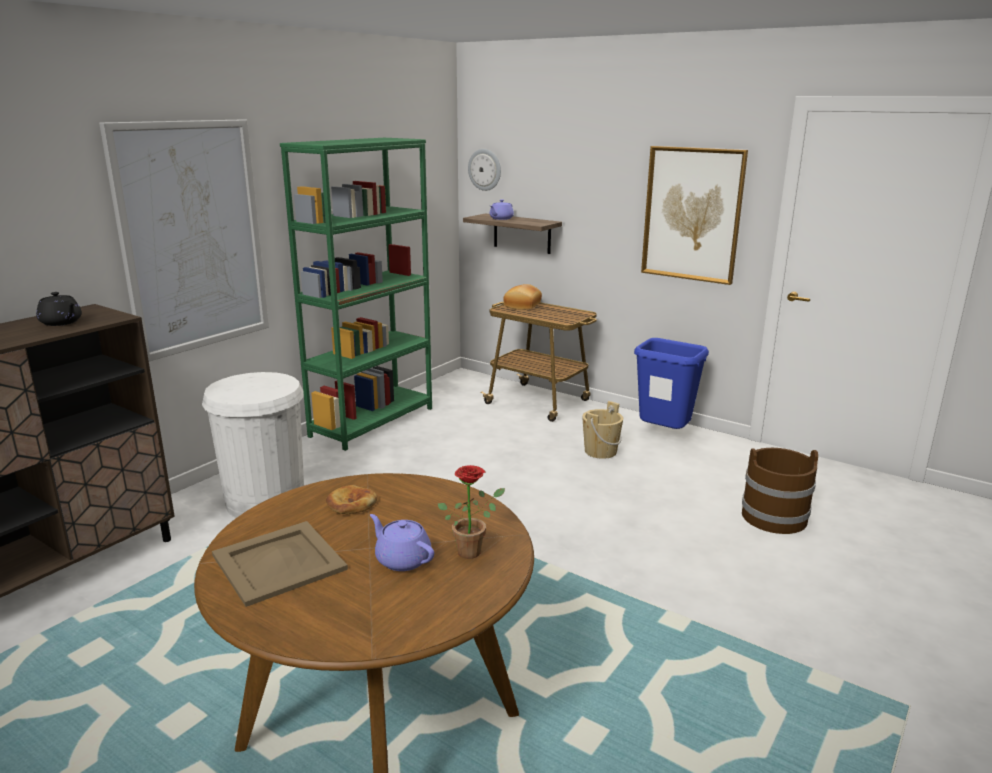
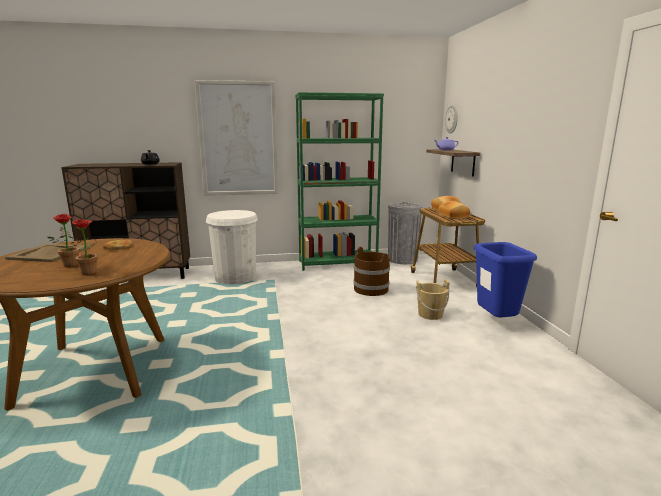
camera: 45 degrees right, 5 degrees down
purple teapot [370,514,434,571] -> potted plant [47,214,89,267]
picture [641,146,748,285] -> none
brown bucket [742,448,818,534] -> brown bucket moved to [354,247,390,296]
none -> grey trash can [388,202,423,264]
none -> bread [438,201,470,219]

